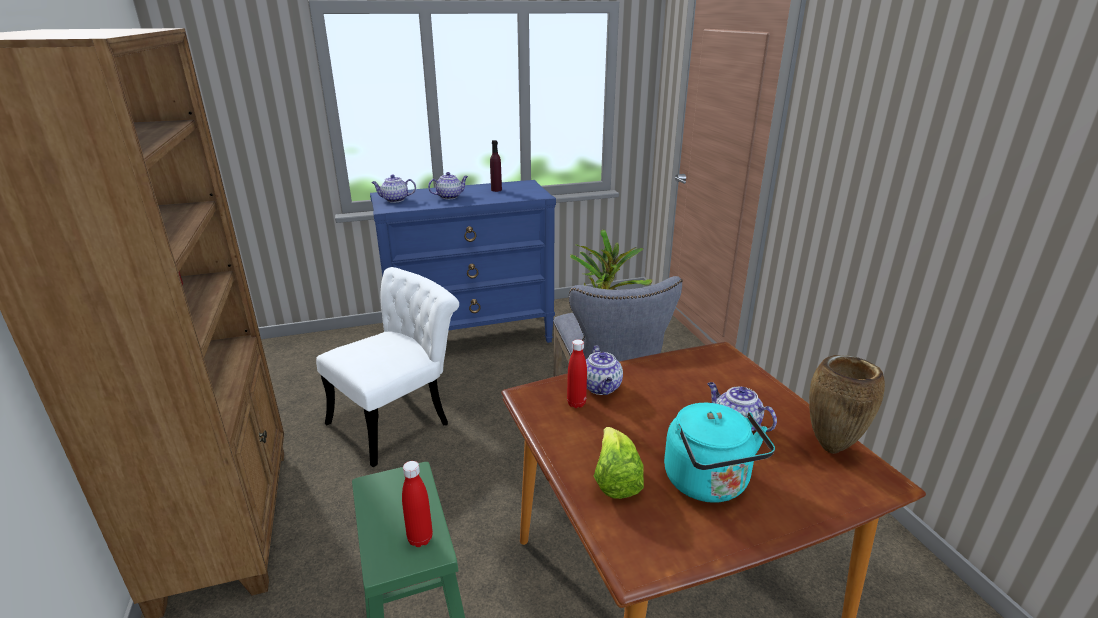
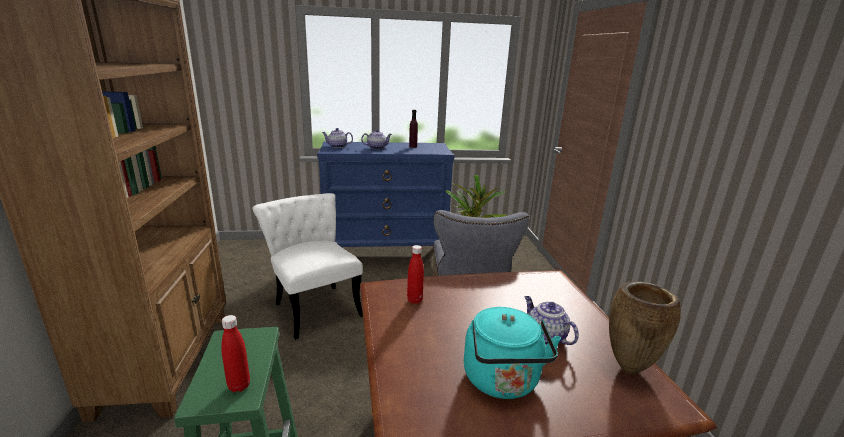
camera: 10 degrees right, 5 degrees down
white chair [316,267,459,467] -> white chair turned 90 degrees counterclockwise [252,193,363,340]
teapot [586,345,623,395] -> none
lettuce [594,427,644,499] -> none

